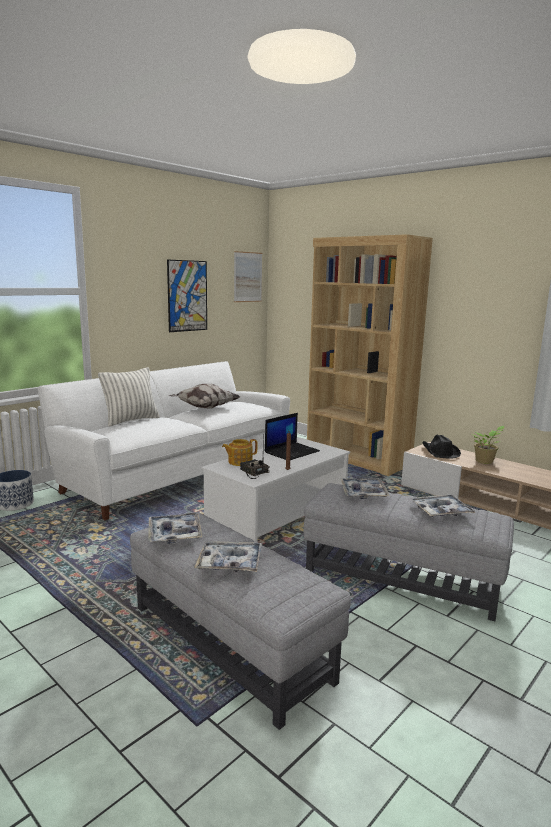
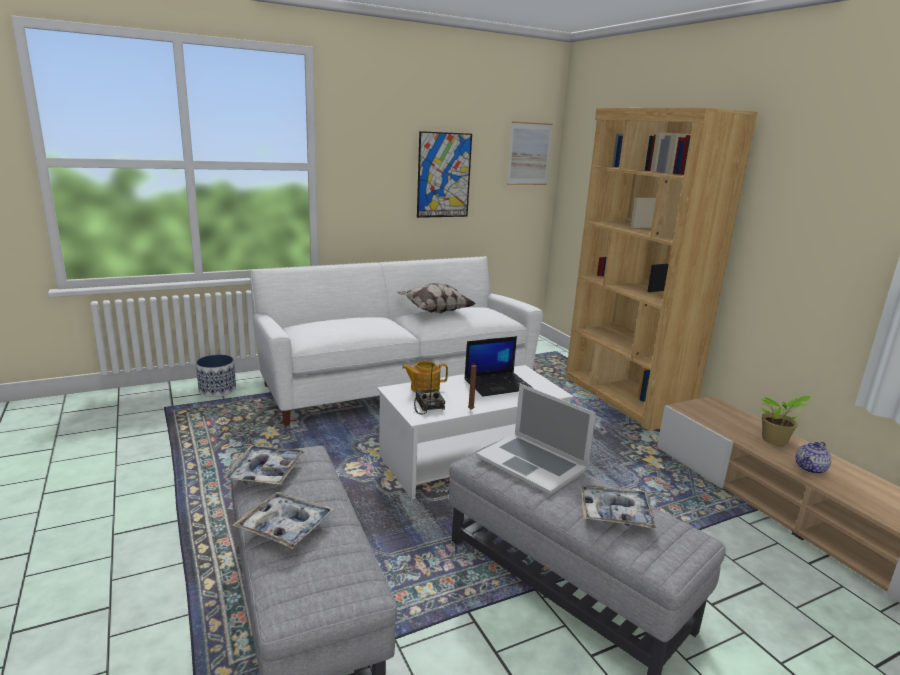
camera: 20 degrees right, 5 degrees up
pillow [98,367,160,427] -> none
tray [341,478,390,499] -> laptop [476,384,596,495]
black hat [422,435,461,459] -> none
none -> teapot [795,442,831,474]

